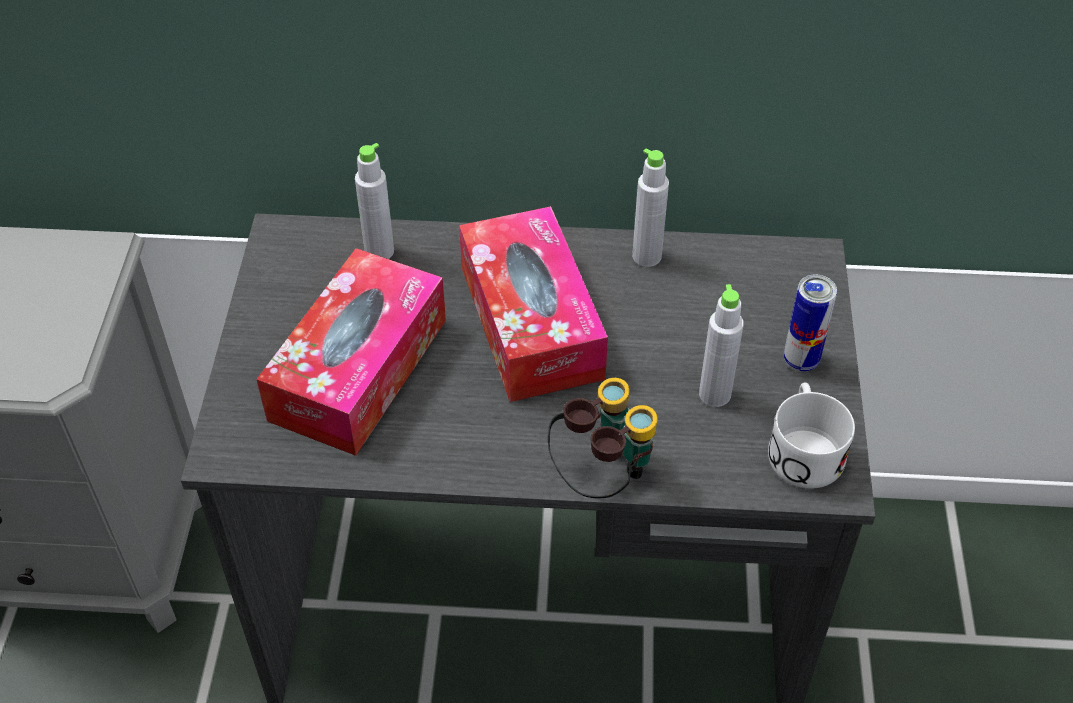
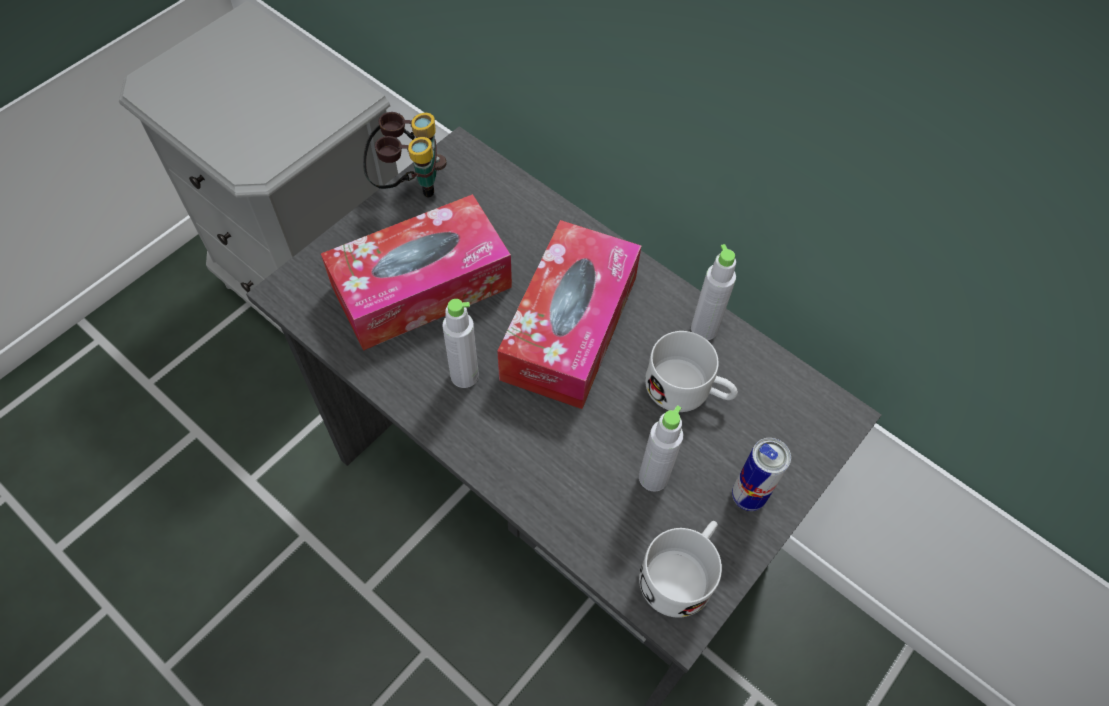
camera: 35 degrees right, 10 degrees up
grey bottle [355,143,394,259] -> grey bottle moved to [442,299,479,388]
binoculars [548,378,658,498] -> binoculars moved to [363,112,447,198]
none -> white mug [645,331,738,412]

